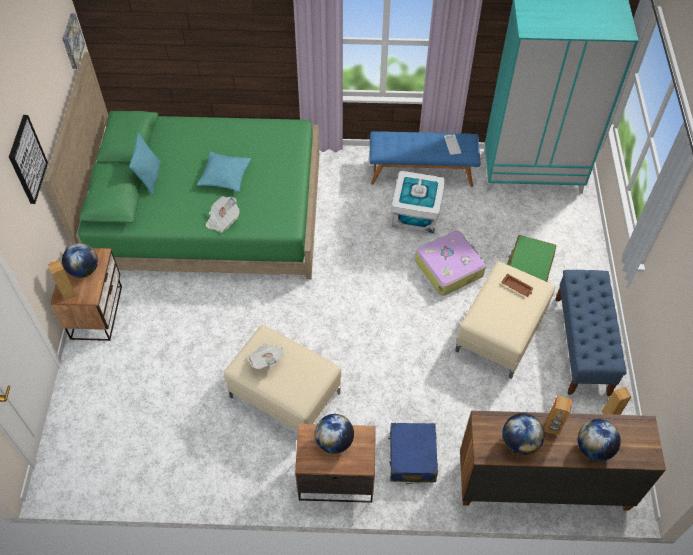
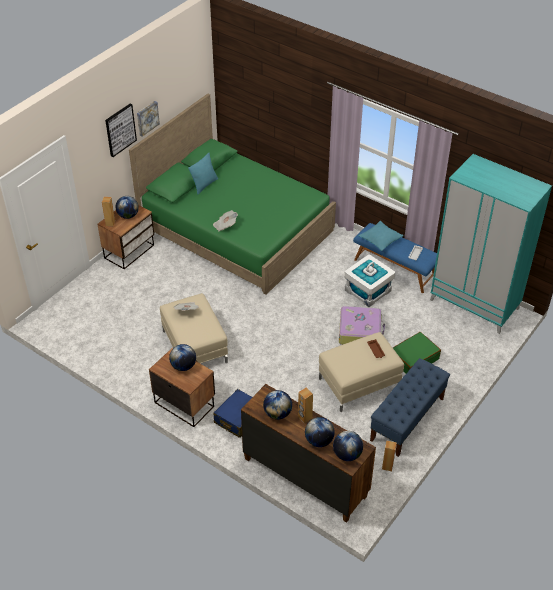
camera: 35 degrees right, 10 degrees down
picture [62,13,85,69] -> picture moved to [137,101,160,136]
turquoise pillow [197,152,251,192] -> turquoise pillow moved to [359,221,404,251]
none -> globe [333,431,363,461]

